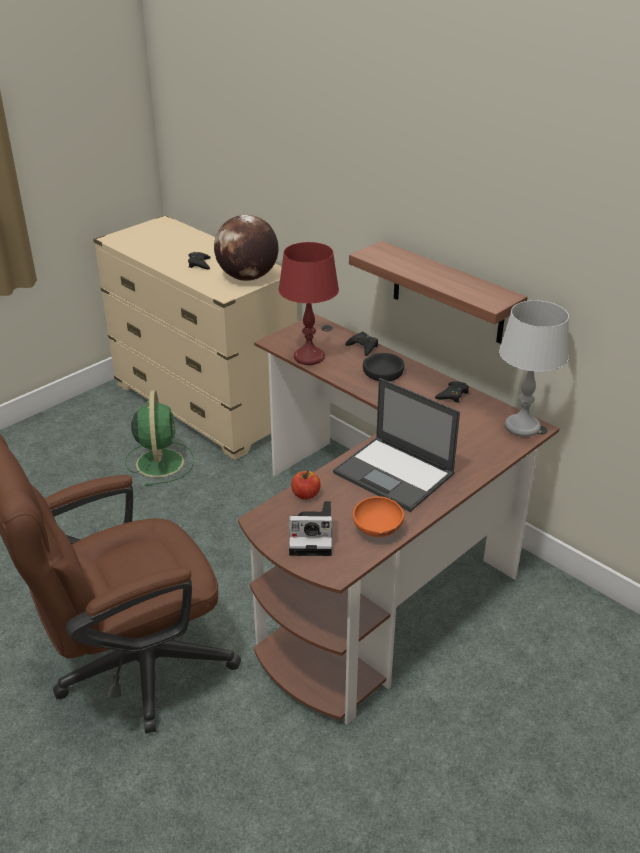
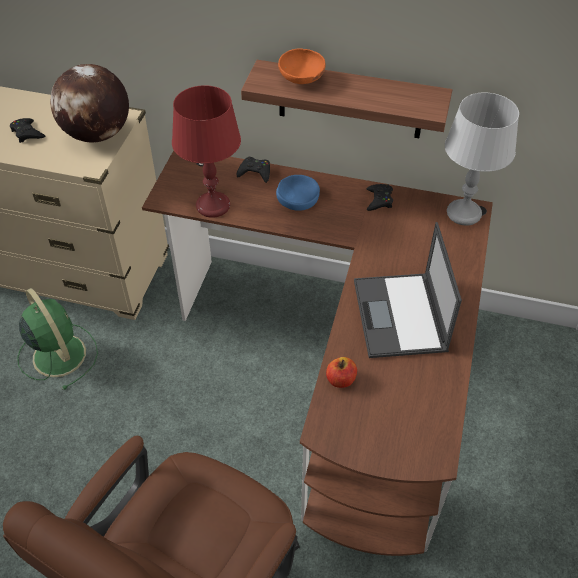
camera: 30 degrees left, 15 degrees up
camera [289,501,332,556] -> none
laptop [333,378,460,512] -> laptop turned 75 degrees clockwise [354,222,462,358]
orange bowl [353,496,404,537] -> orange bowl moved to [278,48,326,84]
black bowl [363,353,404,381] -> blue bowl [276,175,320,211]

